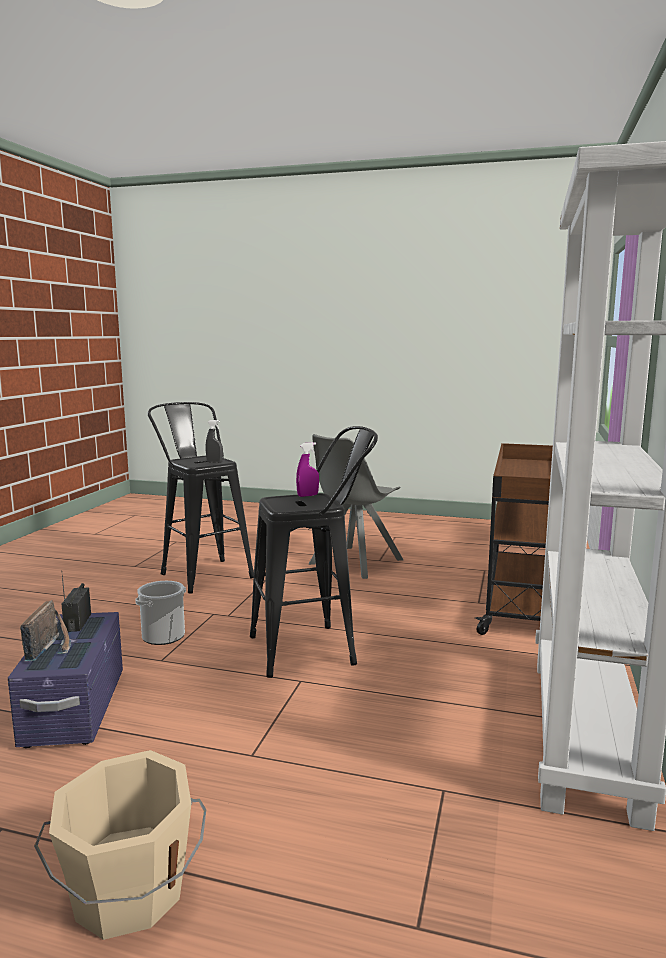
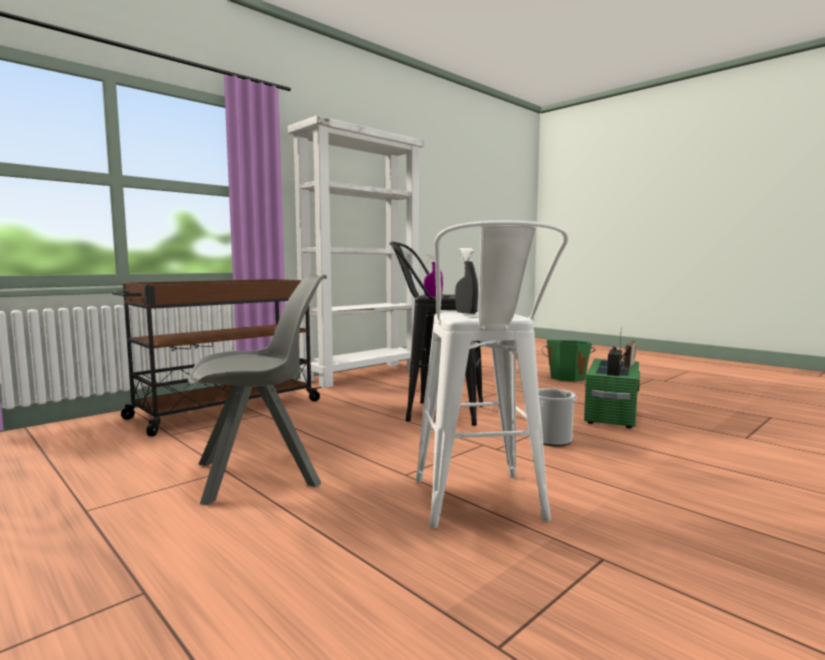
camera: 150 degrees left, 5 degrees down
purple storage box [8,612,123,748] -> green storage box [584,359,640,428]
beige bucket [34,750,206,940] -> green bucket [541,339,595,382]
black stool [148,402,254,593] -> white stool [415,221,569,528]

